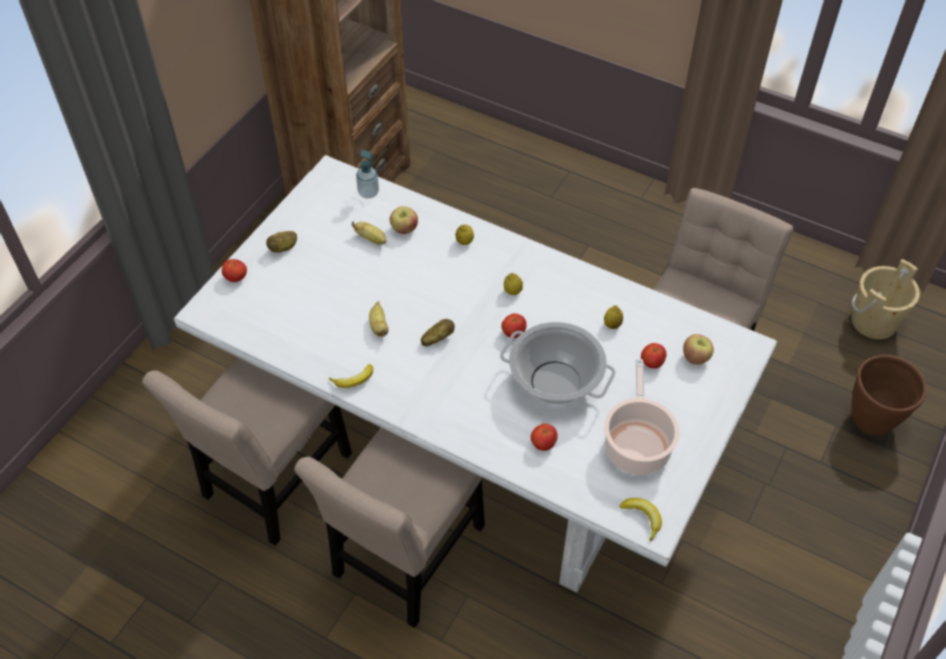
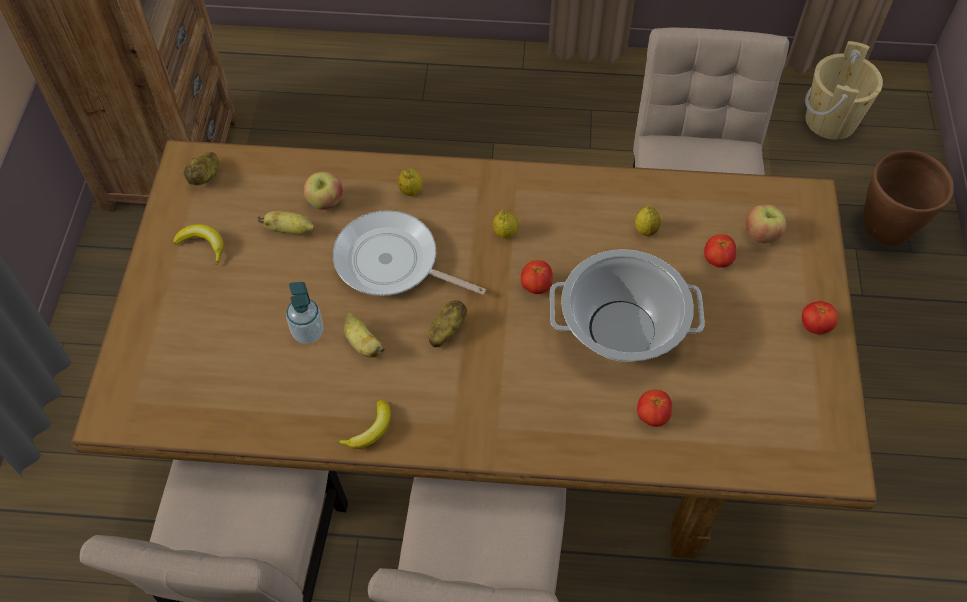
camera: 25 degrees left, 5 degrees up
white dining table [174,155,777,592] -> brown dining table [71,140,878,559]
tomato [222,259,247,282] -> tomato moved to [802,301,838,334]
potato [266,231,297,252] -> potato moved to [184,152,219,185]
soap dispenser [356,150,379,198] -> soap dispenser moved to [286,282,323,344]
cooking pot [604,359,680,475] -> none
banana [619,498,662,541] -> banana moved to [173,224,224,265]
none -> frying pan [333,210,486,296]

